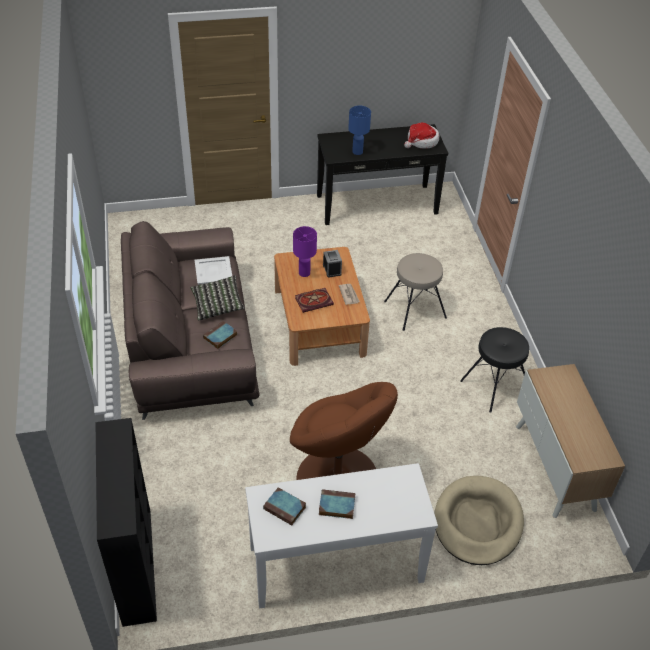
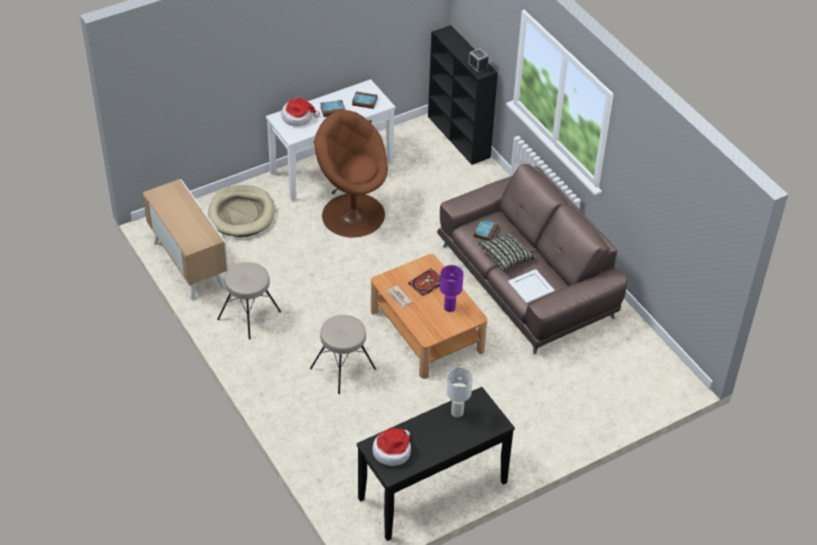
camera: 160 degrees right, 0 degrees up
alarm clock [323,250,342,278] -> alarm clock moved to [468,48,489,74]
blue table lamp [348,106,371,155] -> white table lamp [446,368,473,418]
black stool [460,327,529,413] -> beige stool [217,262,281,340]
none -> hat [282,98,320,127]

